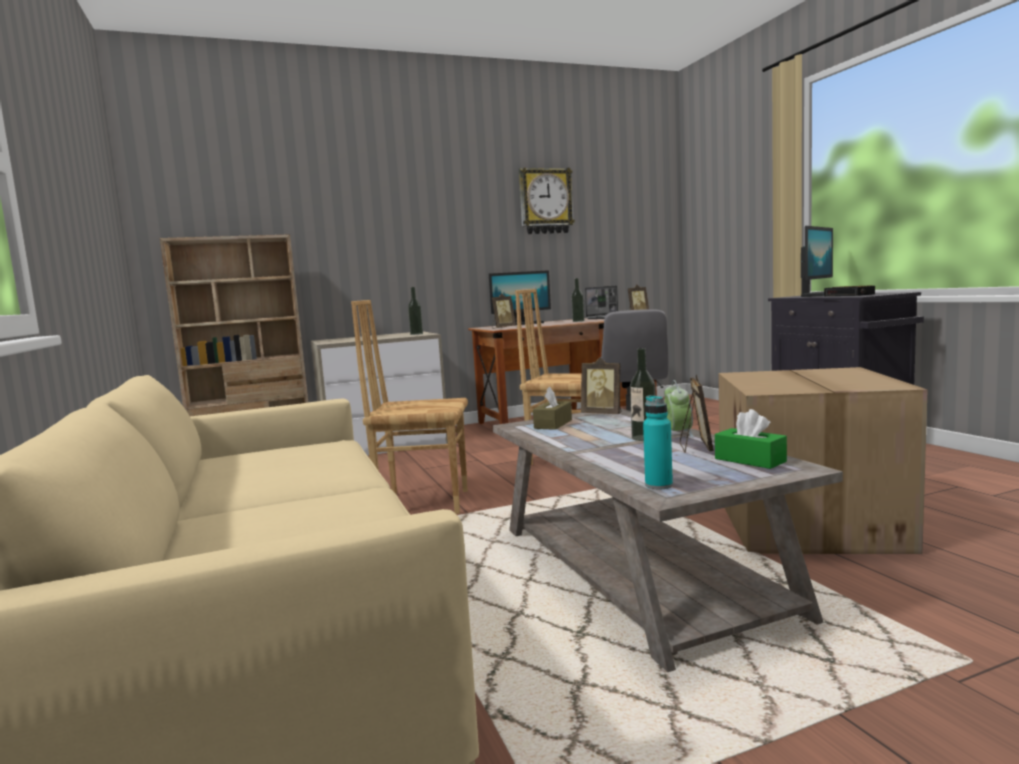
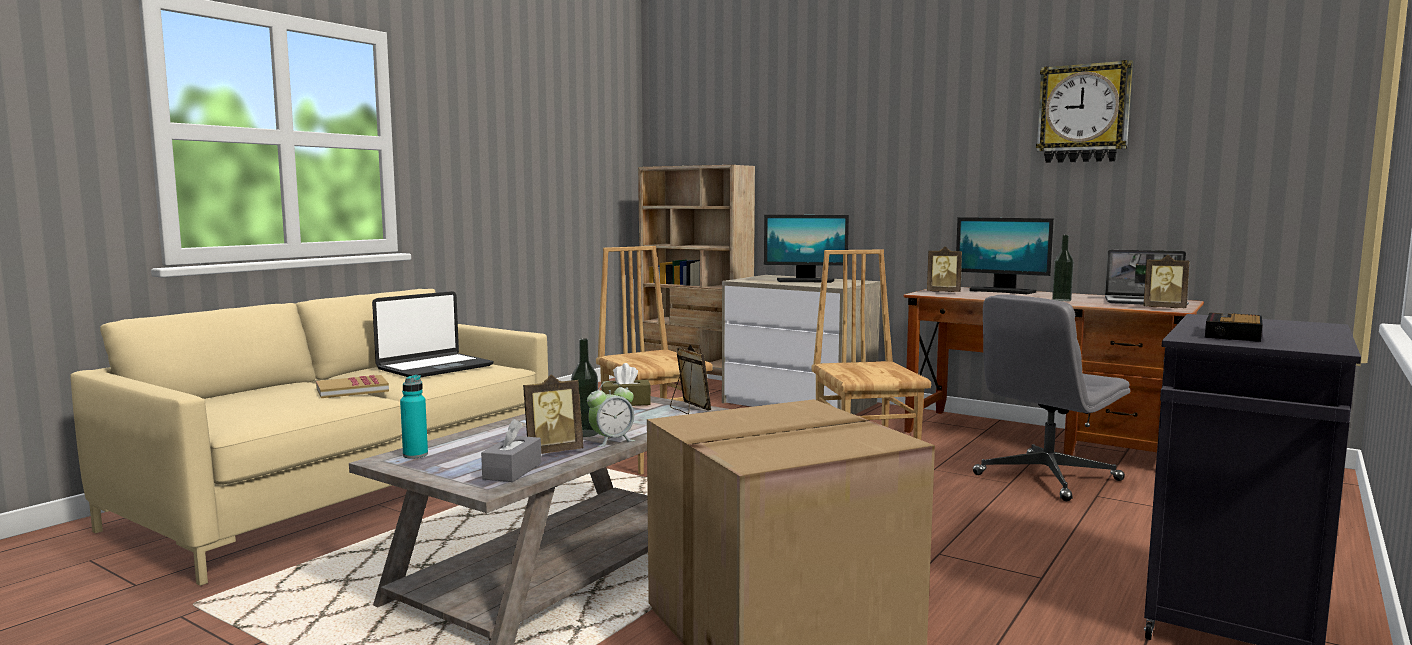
camera: 55 degrees right, 0 degrees up
bottle [408,287,423,335] -> none
picture frame [581,357,621,414] -> picture frame turned 150 degrees clockwise [670,344,711,414]
green tissue box [715,409,787,469] -> grey tissue box [481,419,541,482]
monitor [801,226,833,297] -> monitor moved to [764,215,849,283]
none -> book [316,375,389,398]
none -> laptop [372,291,494,377]

